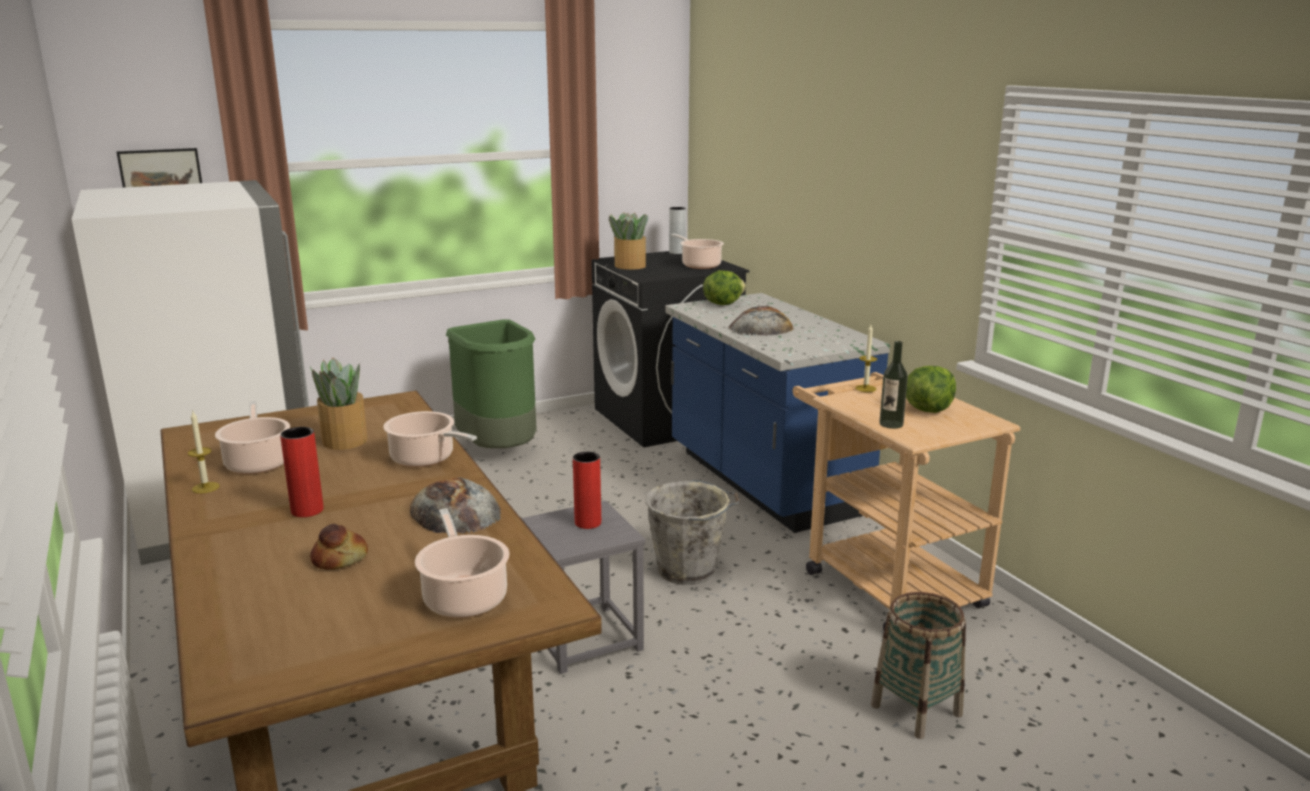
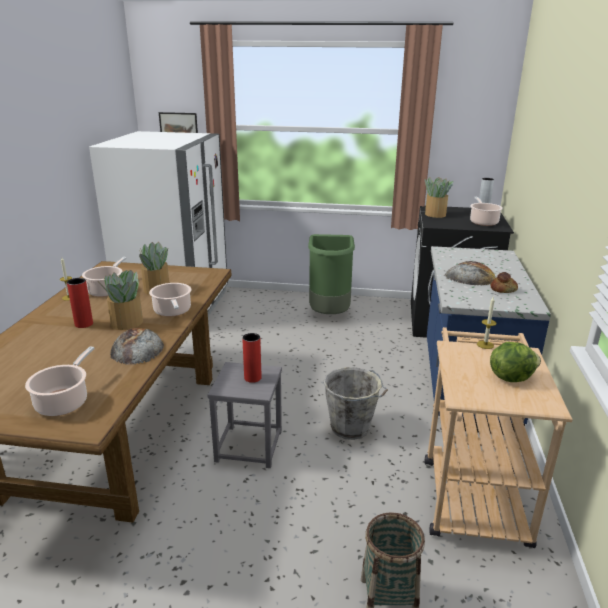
camera: 35 degrees right, 5 degrees up
bread [310,524,368,570] -> bread moved to [490,272,518,293]
lettuce [703,270,746,305] -> none
bottle [879,341,908,429] -> none
none -> potted plant [99,270,143,330]

